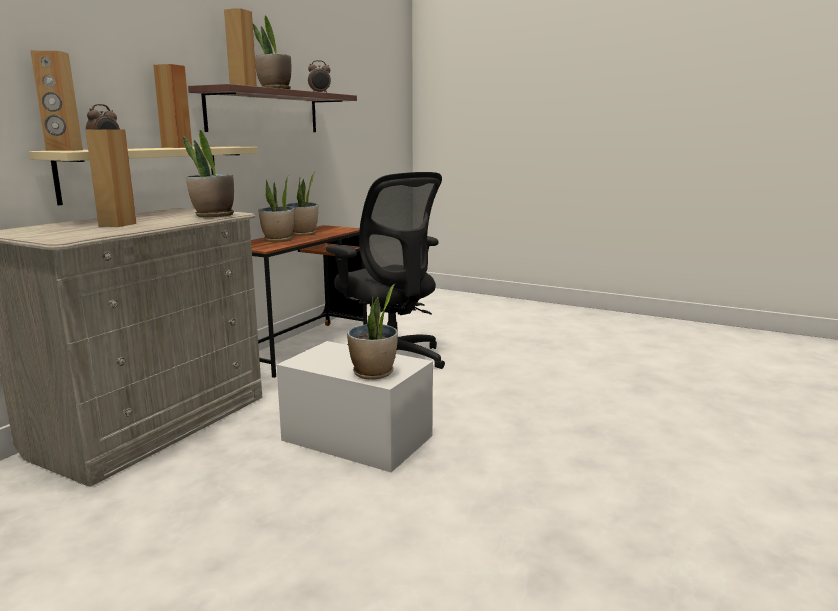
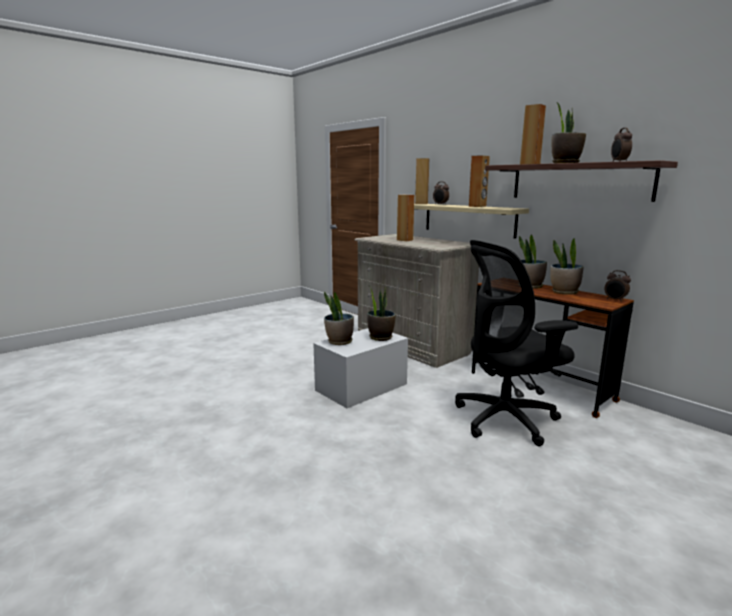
camera: 110 degrees right, 0 degrees up
potted plant [183,130,234,217] -> potted plant moved to [367,287,396,341]
none -> alarm clock [604,270,631,302]

